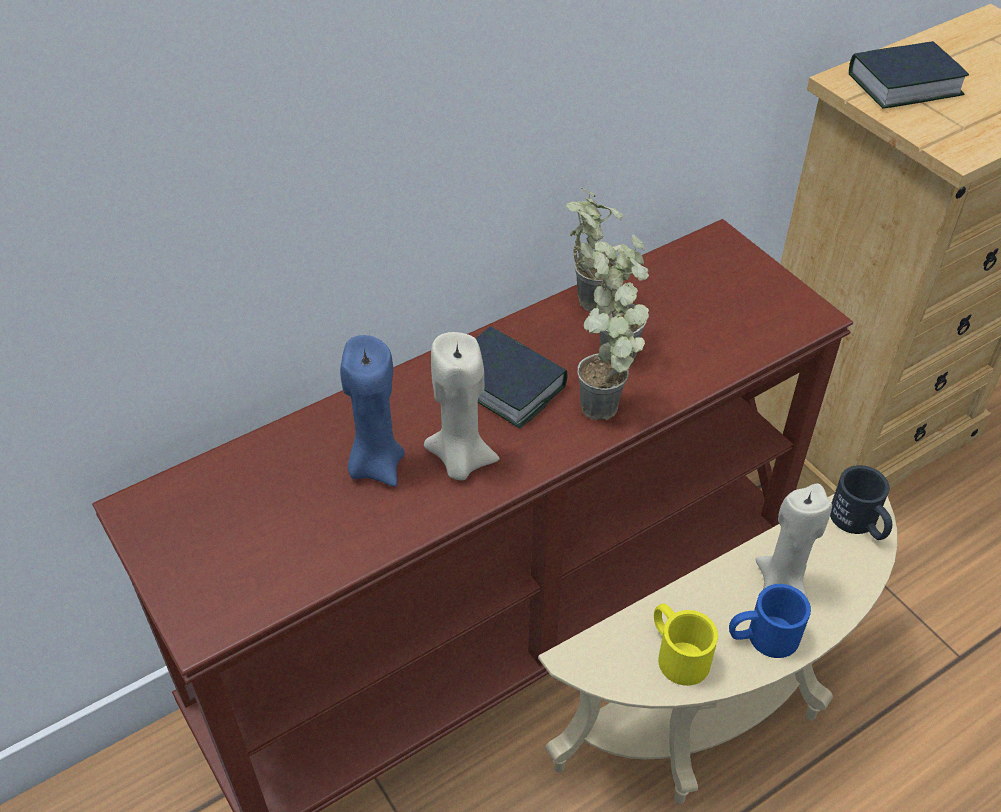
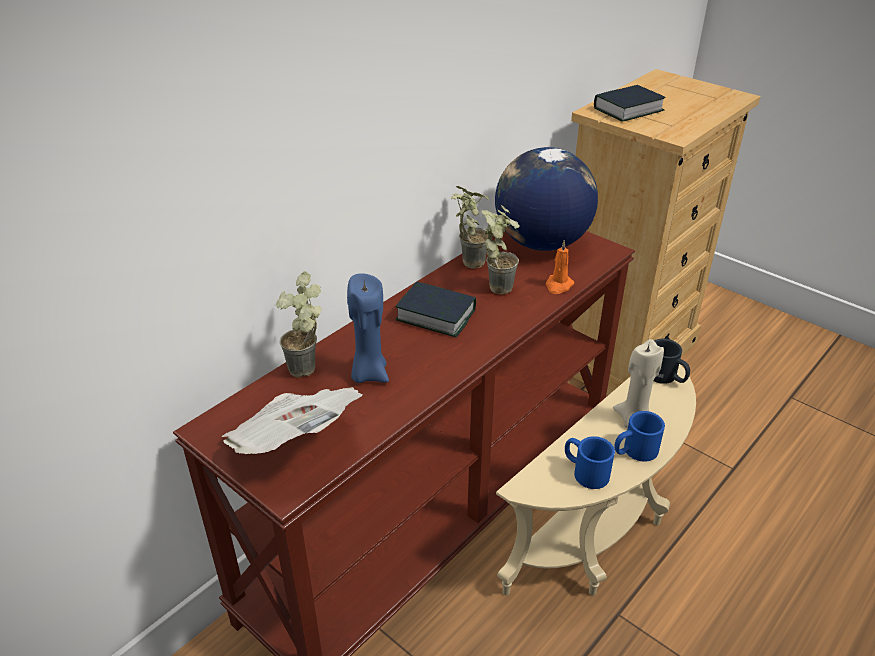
camera: 15 degrees left, 10 degrees down
beige candle [424,332,499,480] -> none
potted plant [577,282,649,420] -> potted plant moved to [276,271,321,377]
yellow mug [654,603,718,686] -> blue mug [565,436,615,489]
none -> newspaper [222,387,363,454]
none -> globe [495,147,598,251]
none -> orange candle [546,240,574,294]

